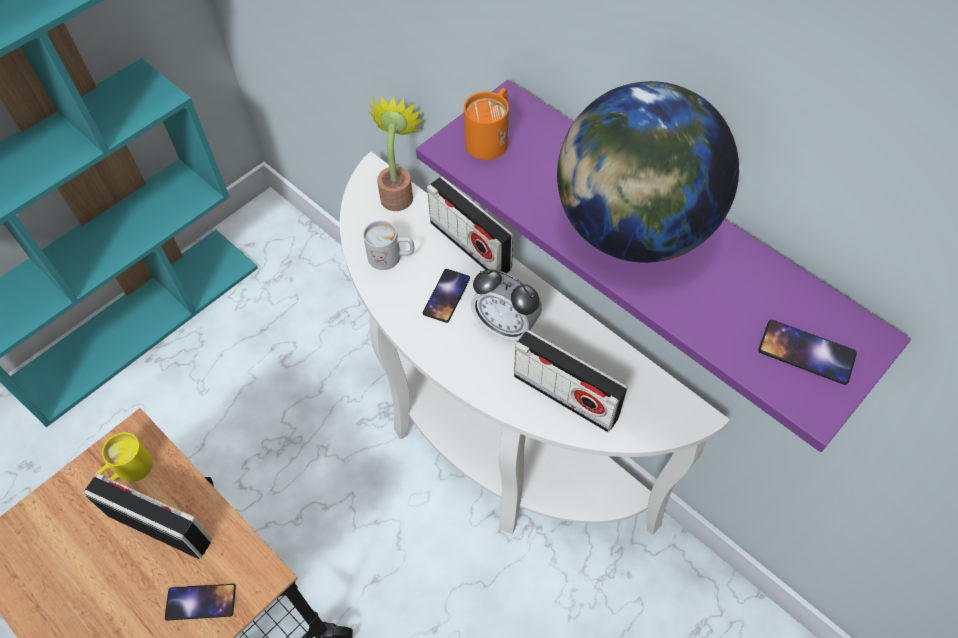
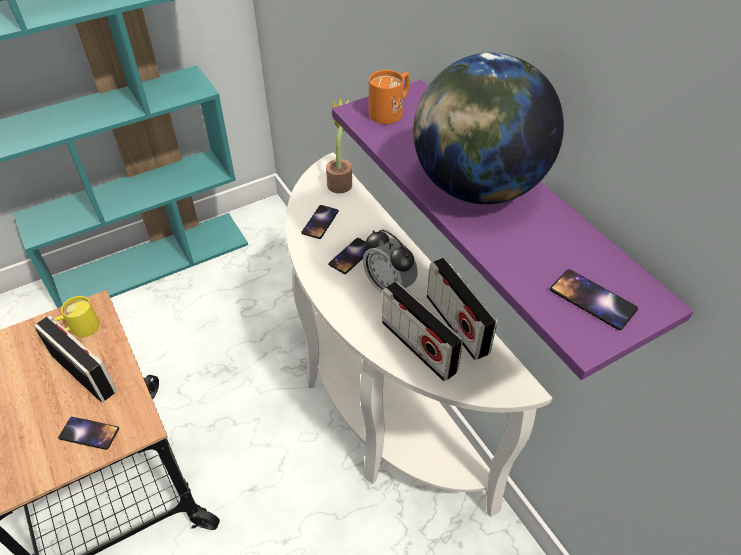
camera: 15 degrees right, 10 degrees down
white mug [363,220,414,270] -> phone [301,205,339,239]
radio [427,177,513,273] -> radio moved to [427,258,497,360]

